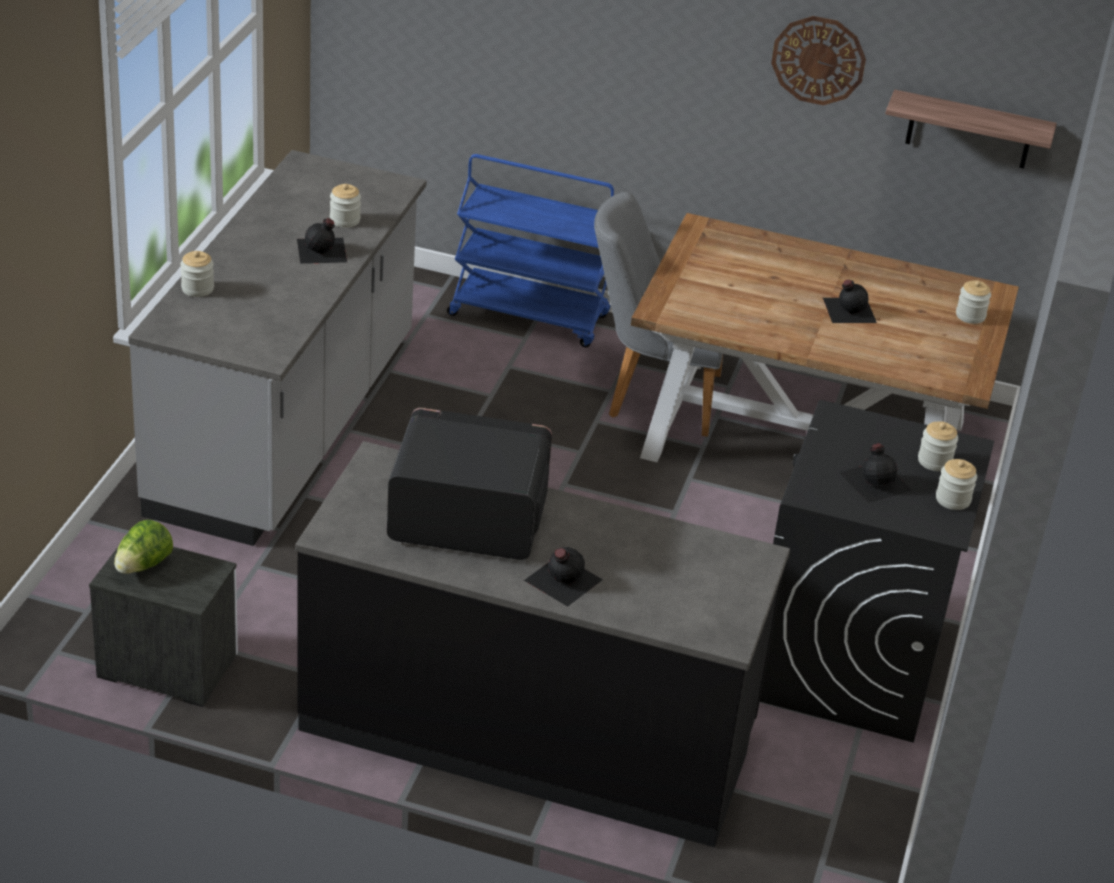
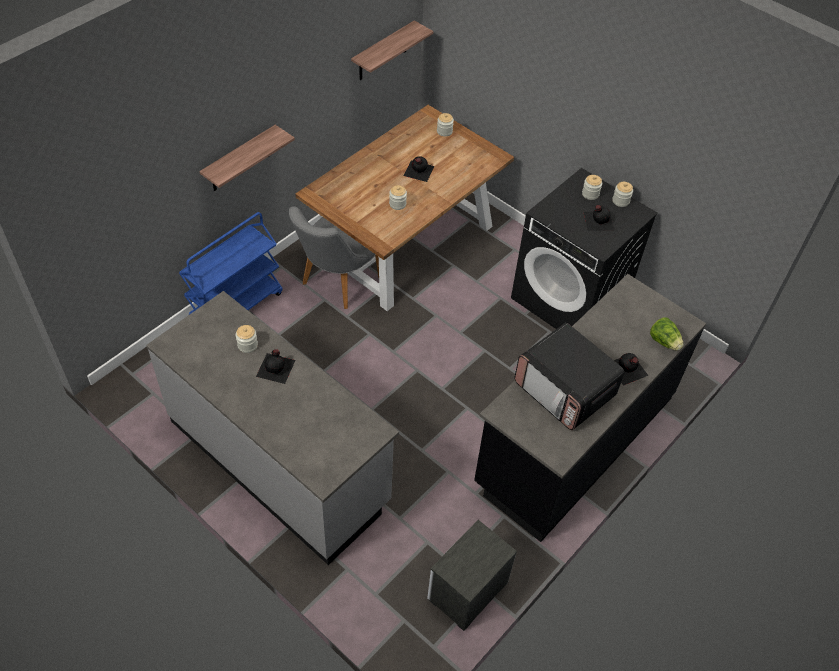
camera: 65 degrees left, 15 degrees up
lettuce [114,520,173,574] -> lettuce moved to [650,318,684,351]
jar [180,251,214,297] -> jar moved to [389,185,407,210]
microwave [387,408,552,560] -> microwave turned 75 degrees counterclockwise [514,323,625,430]
wall clock [771,16,866,105] -> none
none -> shelf [199,125,295,191]

